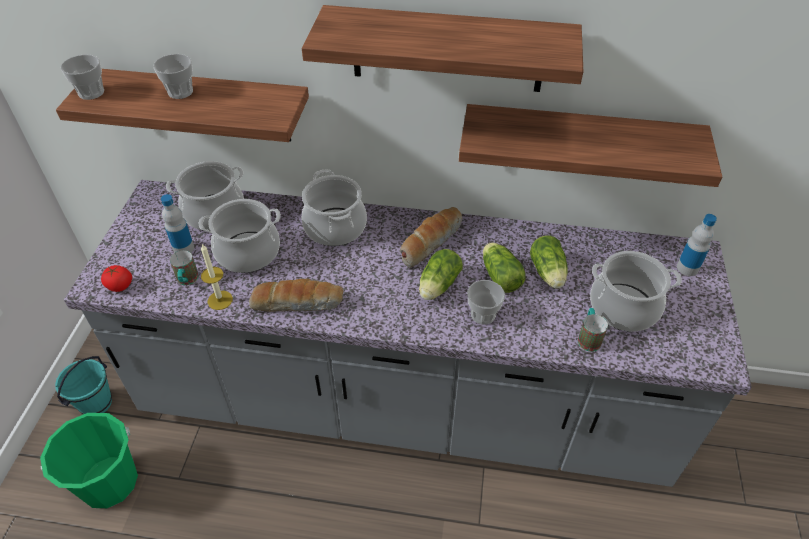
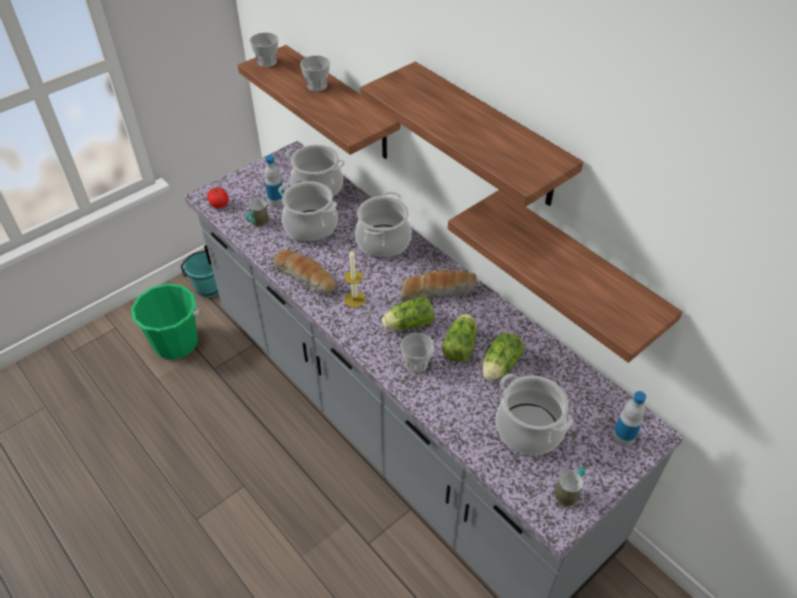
camera: 40 degrees right, 0 degrees up
candle [201,244,233,310] -> candle moved to [344,251,366,308]
mug [578,308,608,352] -> mug moved to [554,467,585,507]

